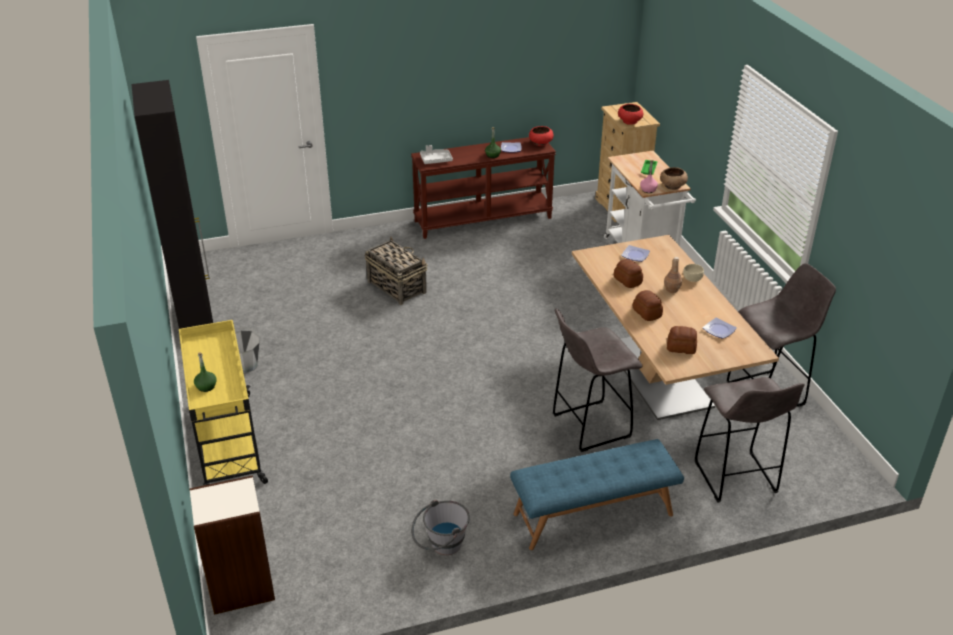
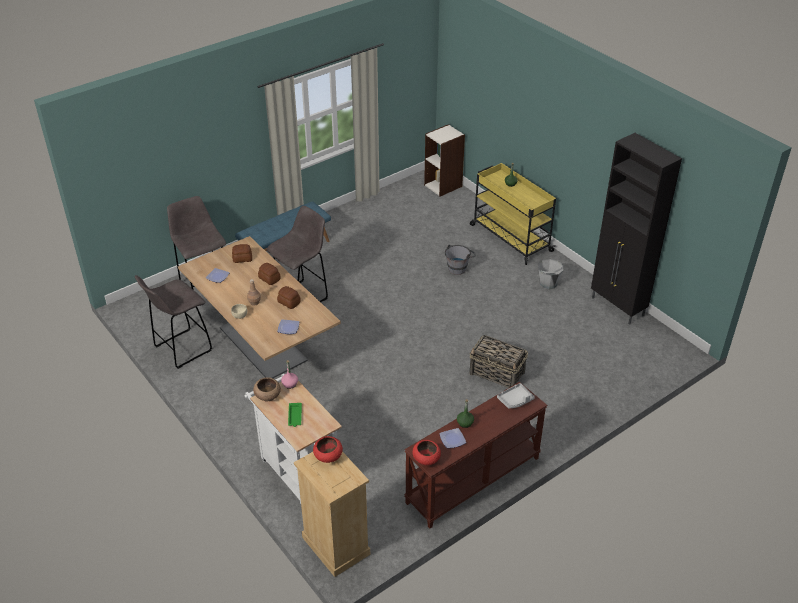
camera: 160 degrees right, 5 degrees up
grey bucket [411,499,470,555] -> grey bucket moved to [445,245,476,275]

